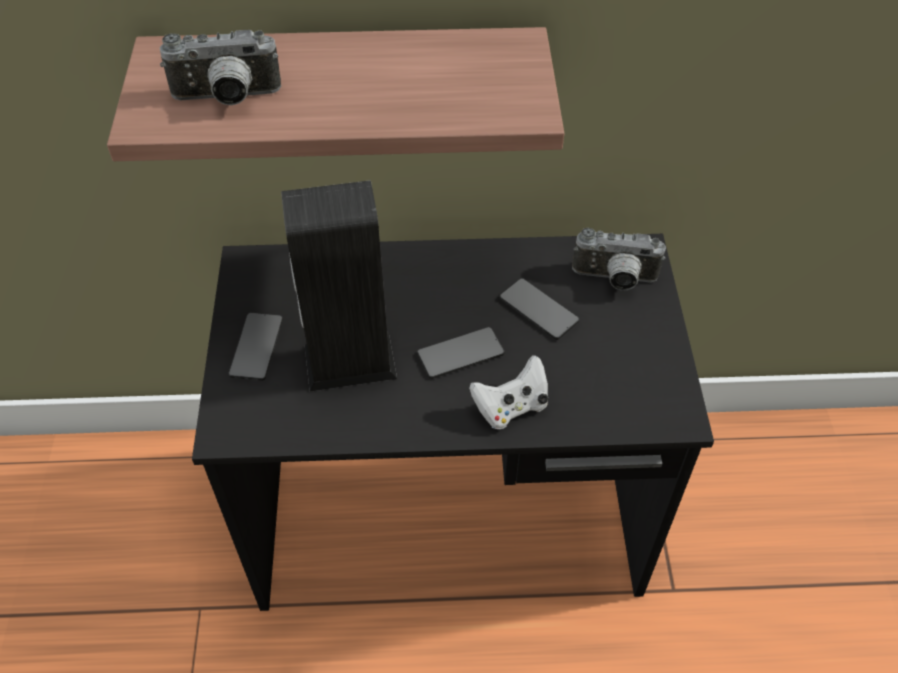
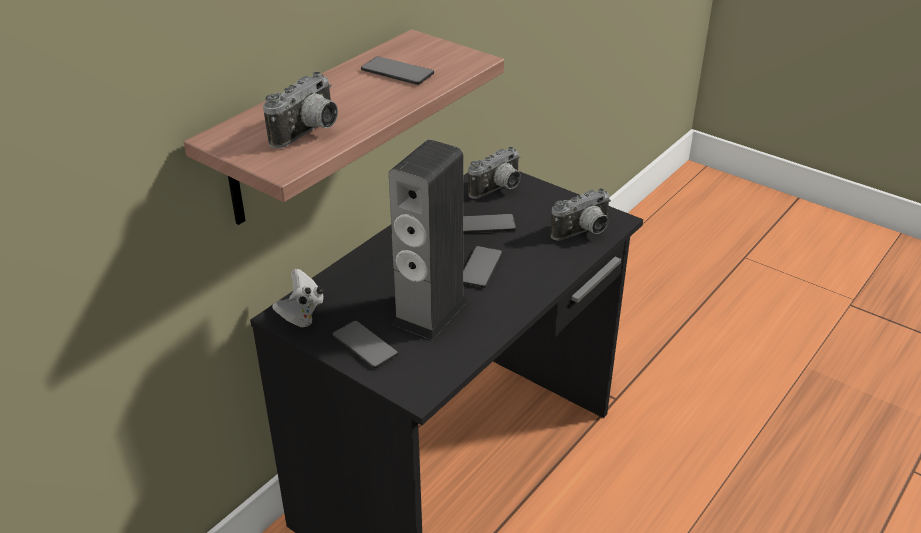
camera: 50 degrees left, 15 degrees down
white game controller [469,355,548,429] -> white game controller moved to [272,269,324,327]
none -> phone [361,56,434,85]
none -> camera [550,188,611,241]

